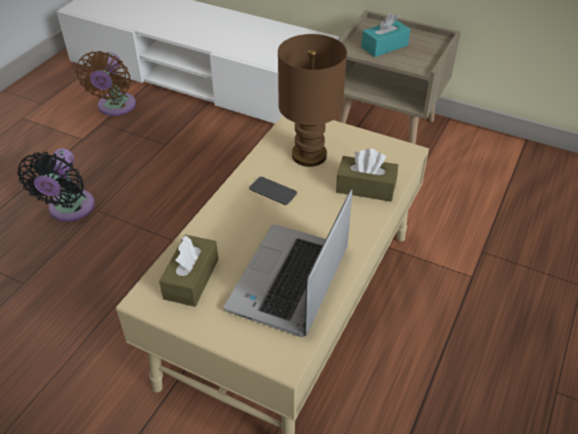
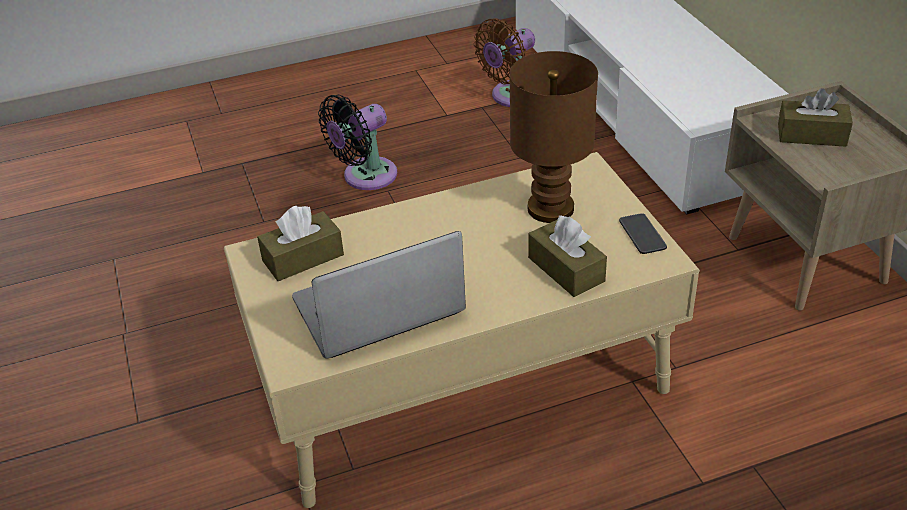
camera: 45 degrees right, 5 degrees down
phone [249,177,297,205] -> phone moved to [619,213,667,254]
turquoise tissue box [361,13,410,57] -> brown tissue box [778,88,853,147]

